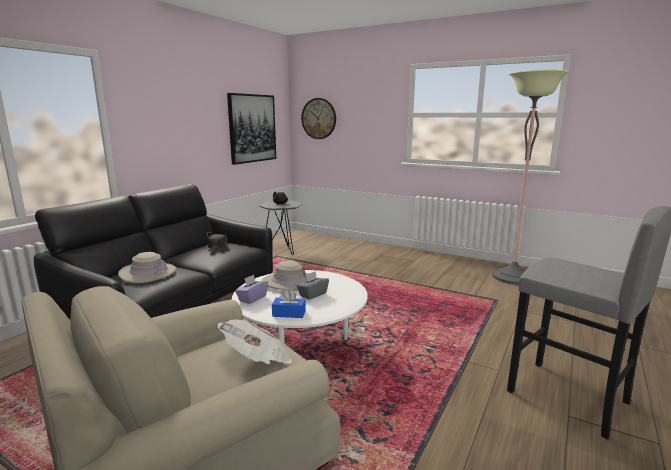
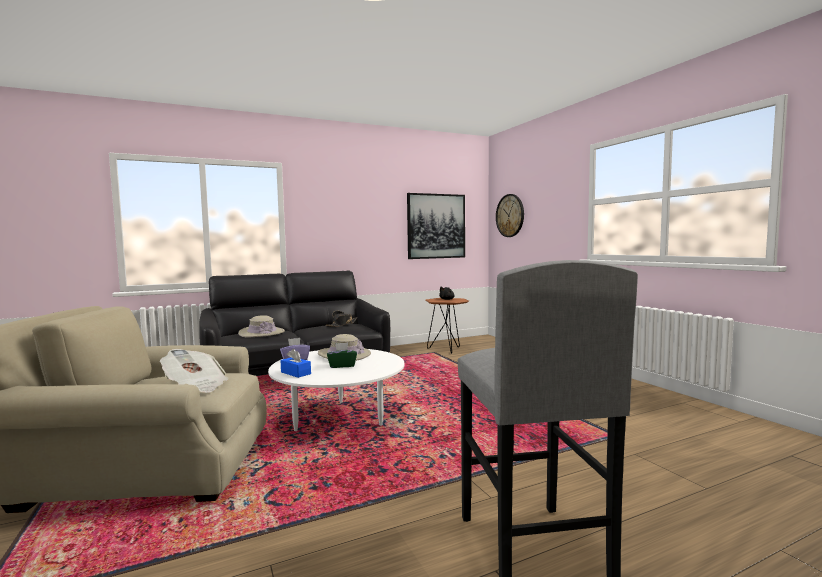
camera: 35 degrees right, 10 degrees down
grey side table [259,201,303,255] -> brown side table [426,298,469,354]
grey tissue box [297,271,329,300] -> green tissue box [327,343,357,368]
floor lamp [492,70,569,285] -> none

